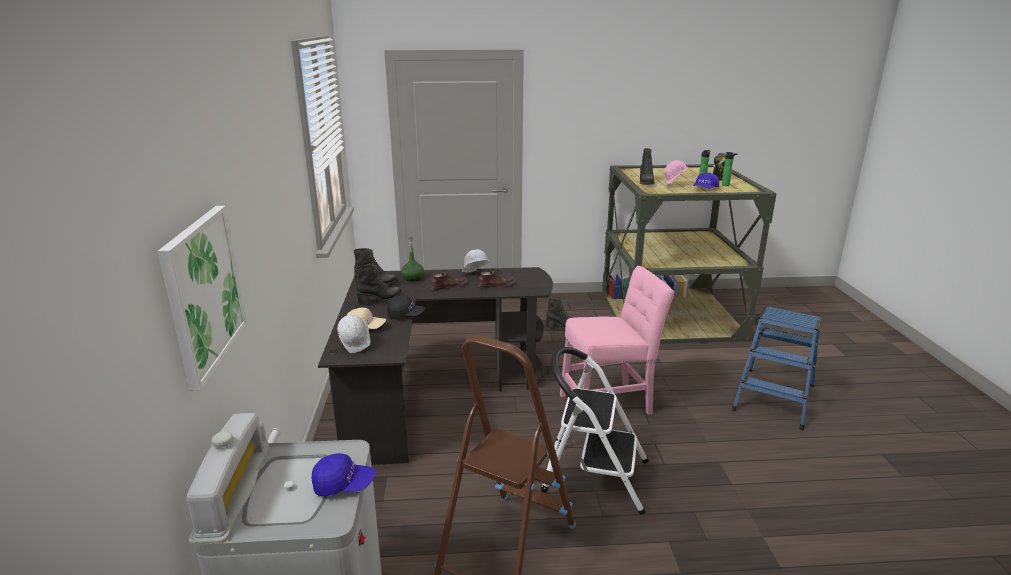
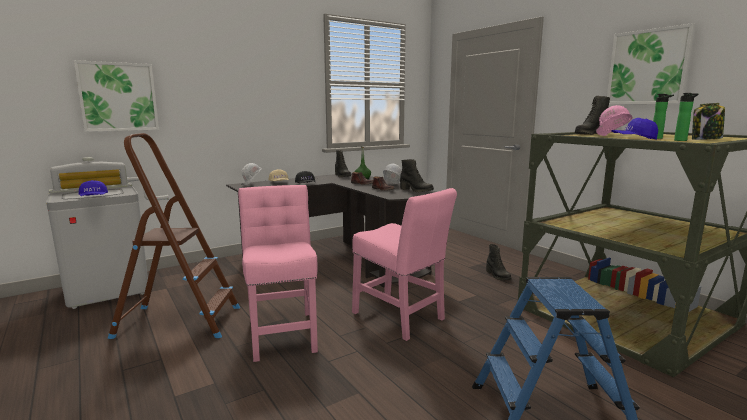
camera: 60 degrees right, 10 degrees down
black boot [355,264,402,305] -> black boot moved to [400,159,434,192]
step ladder [540,347,649,514] -> pink chair [238,185,318,362]
none -> picture [607,23,695,104]

